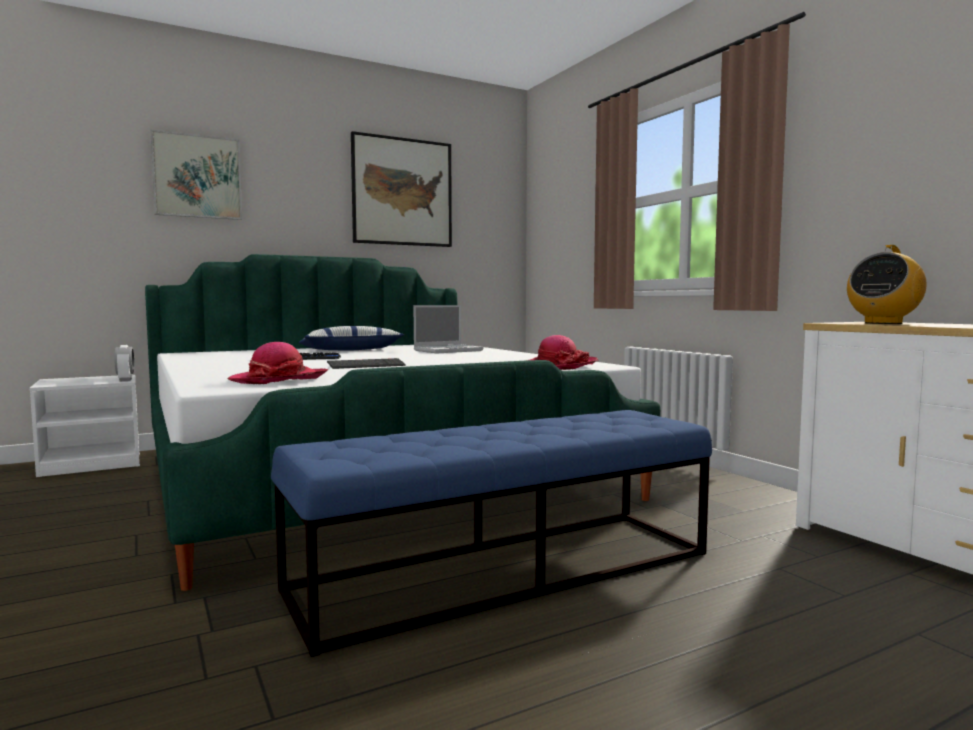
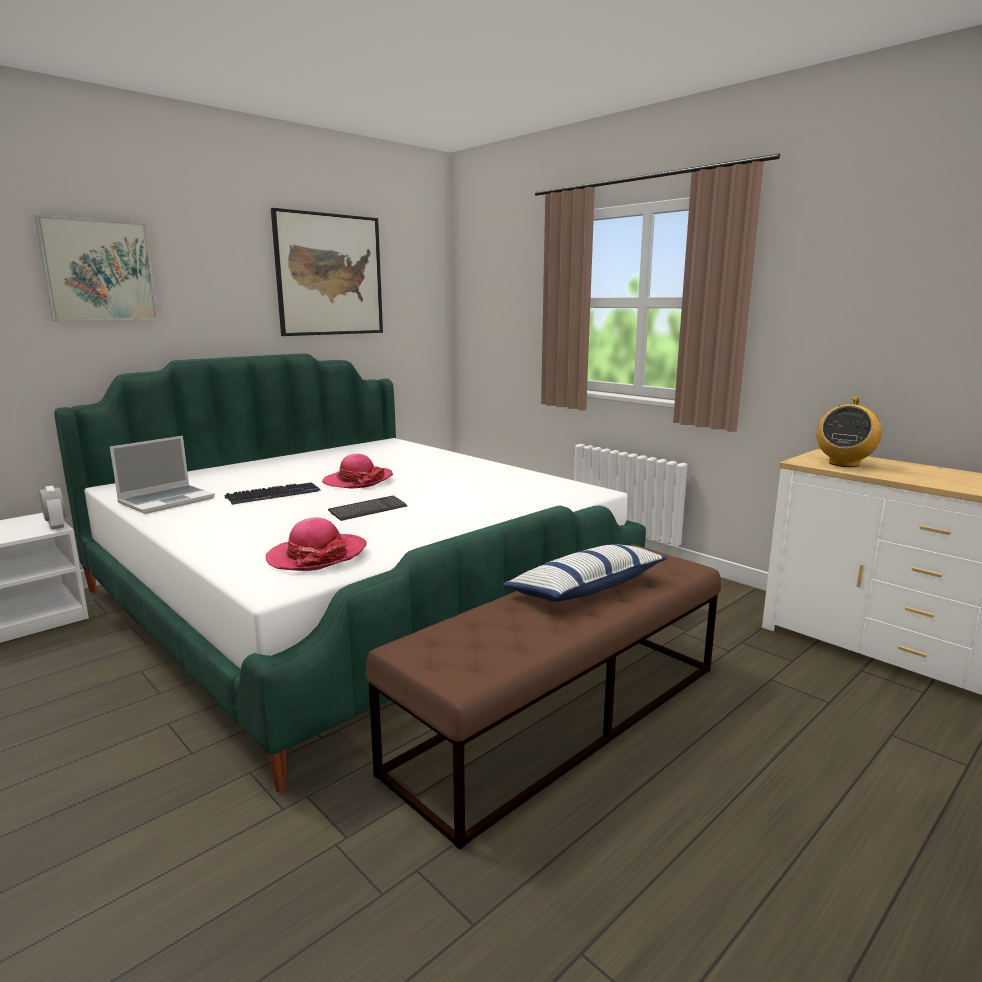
camera: 15 degrees left, 10 degrees up
blue bench [271,410,712,657] -> brown bench [366,544,721,850]
pillow [299,326,404,351] -> pillow moved to [502,544,668,602]
laptop [414,305,484,354] -> laptop moved to [110,436,215,514]
hat [530,335,599,370] -> hat moved to [322,454,393,489]

